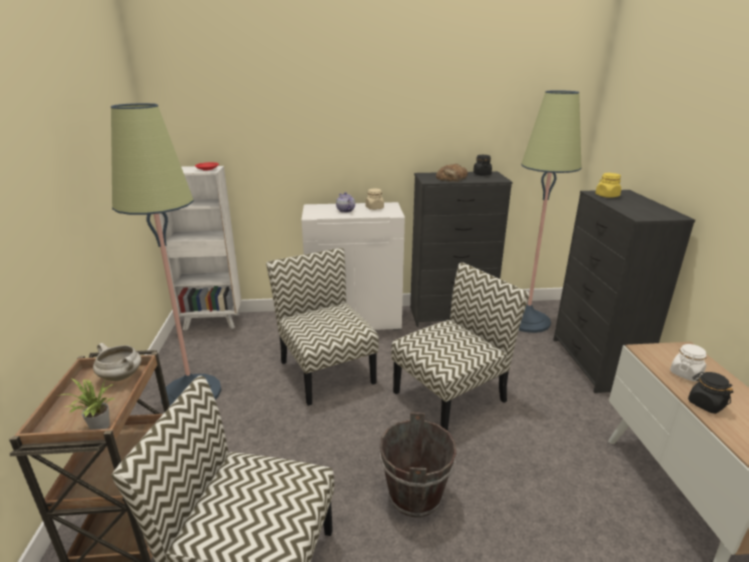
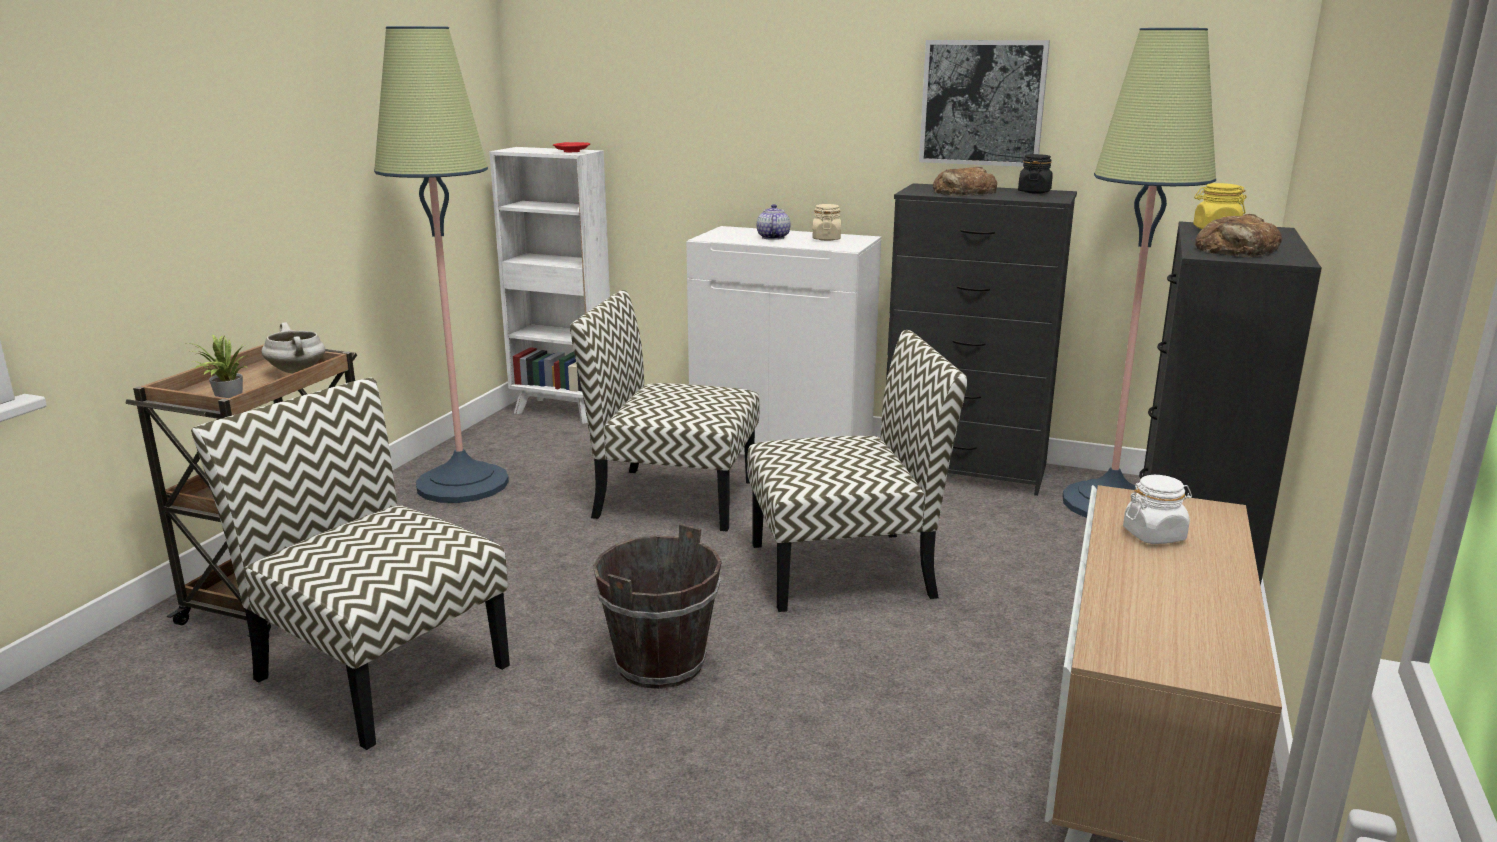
camera: 25 degrees right, 5 degrees down
chair [266,248,379,406] -> chair turned 75 degrees counterclockwise [570,290,759,532]
black jar [688,372,733,414] -> none
none -> picture [919,40,1050,167]
none -> bread [1195,214,1282,257]

